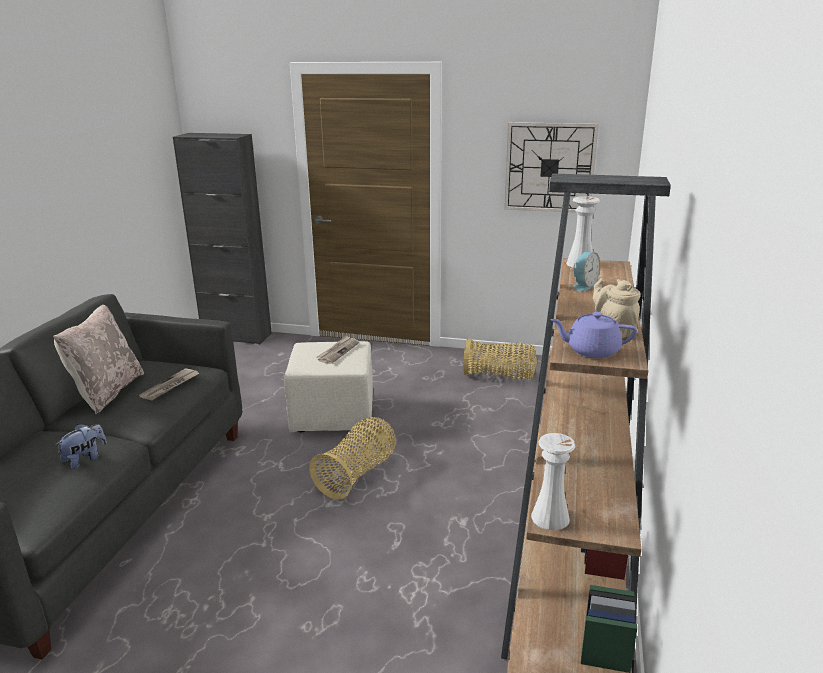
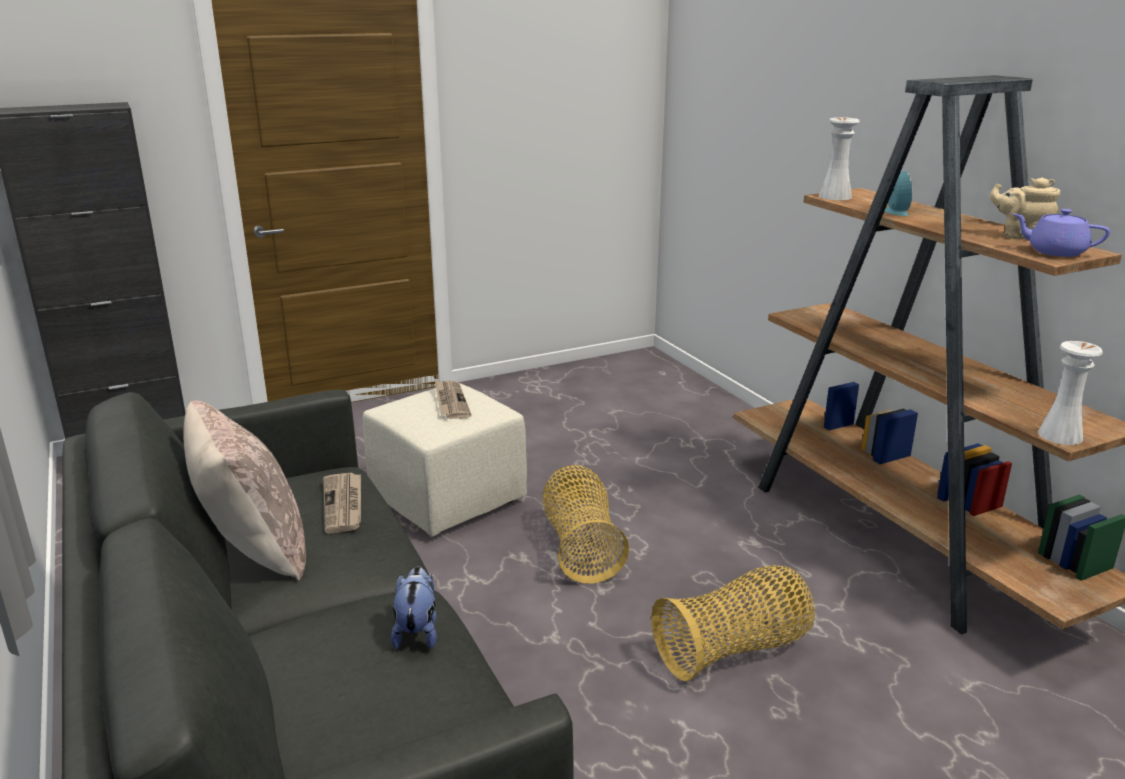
camera: 40 degrees left, 0 degrees up
basket [463,338,537,380] -> basket moved to [651,565,815,681]
wall clock [504,122,598,213] -> none
purple teapot [550,312,637,358] -> purple teapot turned 60 degrees clockwise [1013,209,1110,257]

